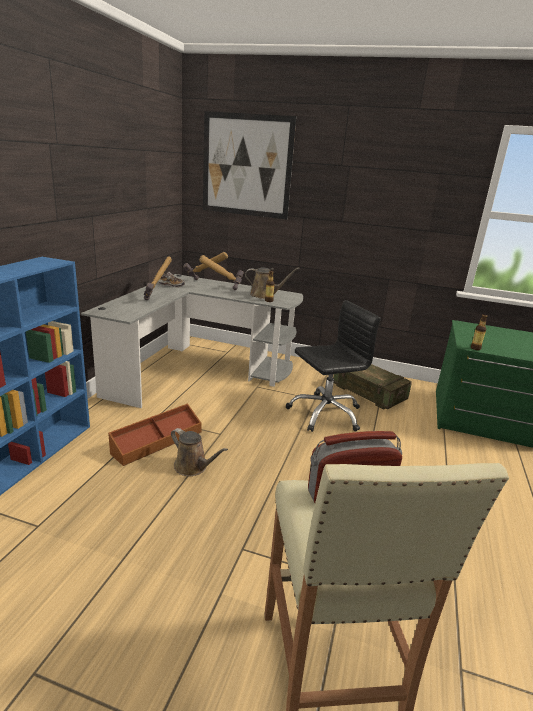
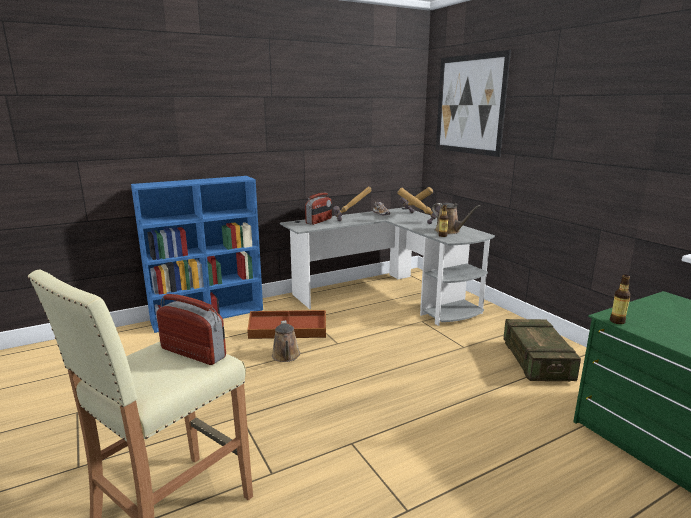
camera: 45 degrees right, 5 degrees down
black office chair [286,300,381,432] -> none
none -> radio [305,193,332,225]

